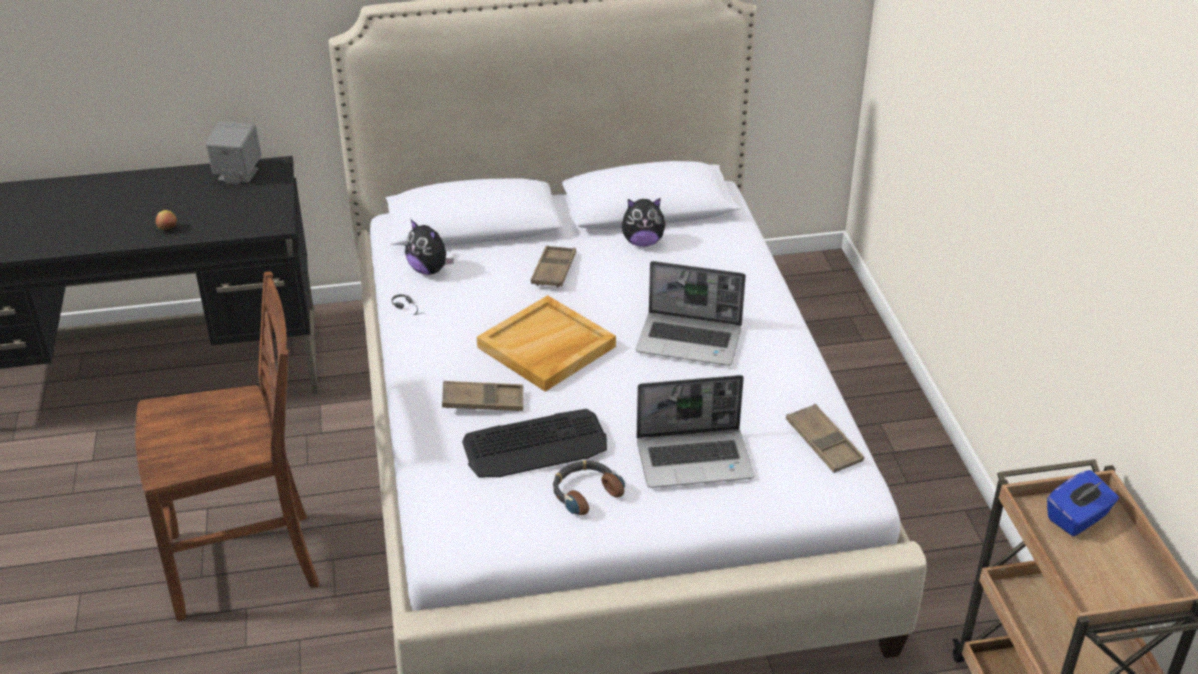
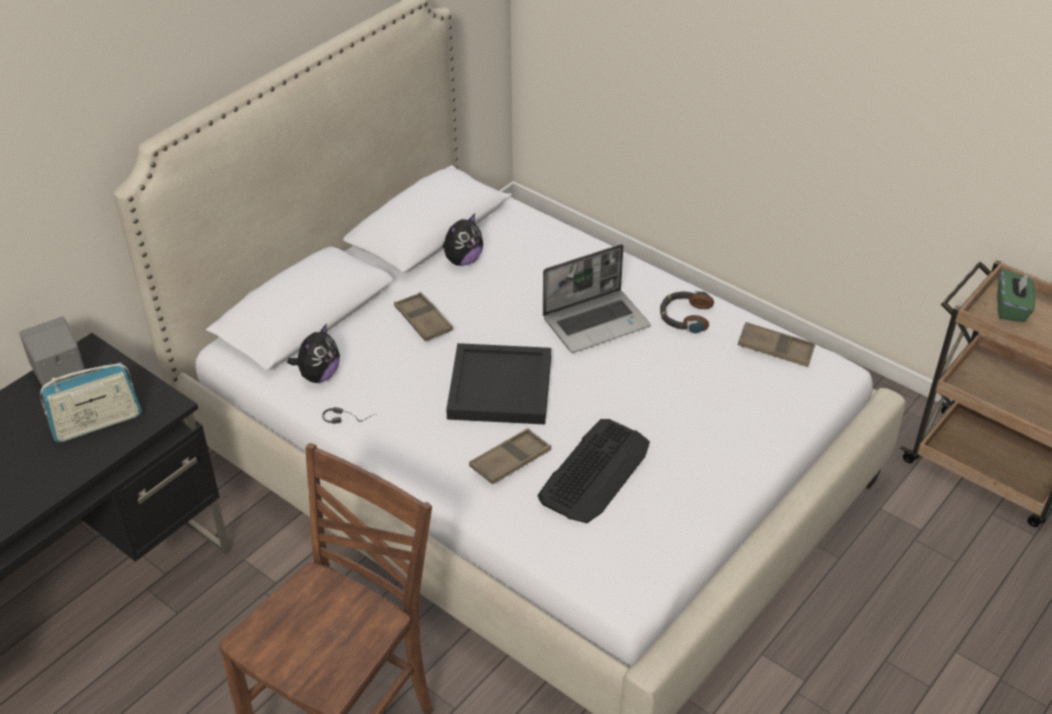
camera: 40 degrees left, 5 degrees up
apple [156,210,177,230] -> none
plush toy [405,220,454,275] -> plush toy turned 60 degrees counterclockwise [287,323,340,383]
beige tray [477,295,616,392] -> black tray [446,343,551,424]
headphones [553,460,625,515] -> headphones moved to [660,291,714,334]
laptop [636,375,754,488] -> none
blue tissue box [1047,470,1119,536] -> green tissue box [997,269,1035,322]
none -> radio [40,363,142,442]

